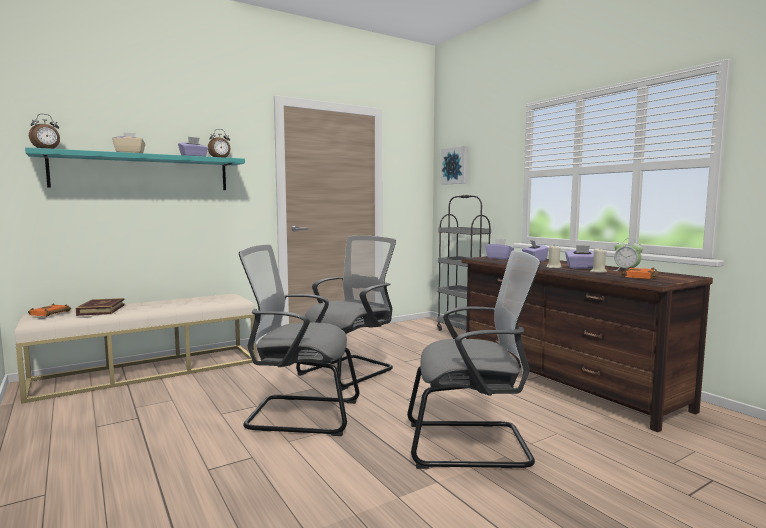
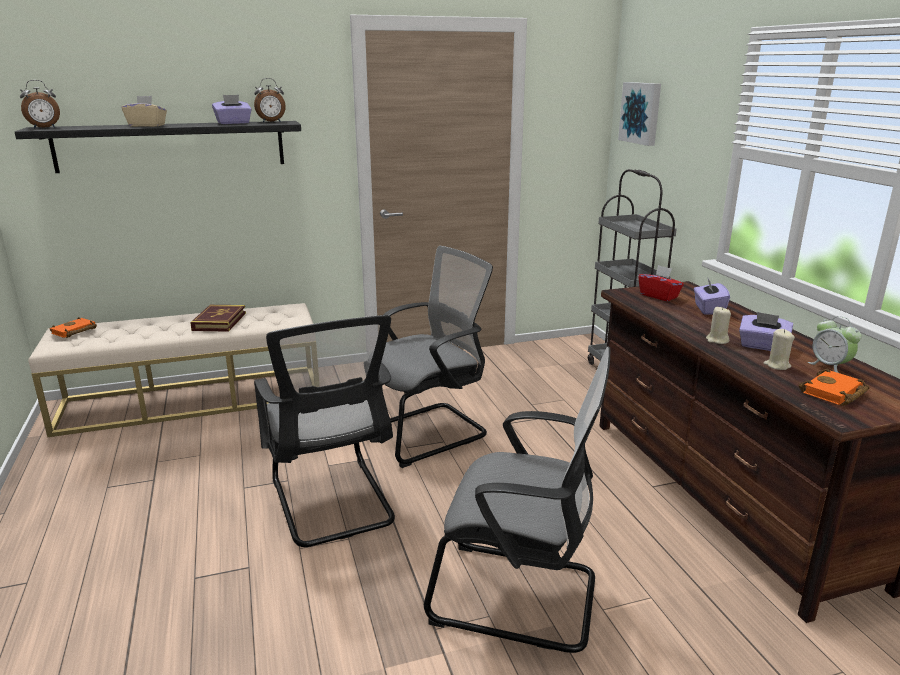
camera: 15 degrees right, 15 degrees up
turquoise shelf [25,147,245,190] -> black shelf [15,121,301,173]
book [76,298,125,316] -> book moved to [190,305,246,332]
chair [239,244,360,436] -> chair turned 135 degrees counterclockwise [254,315,395,547]
purple tissue box [485,239,514,259] -> red tissue box [638,265,684,301]

